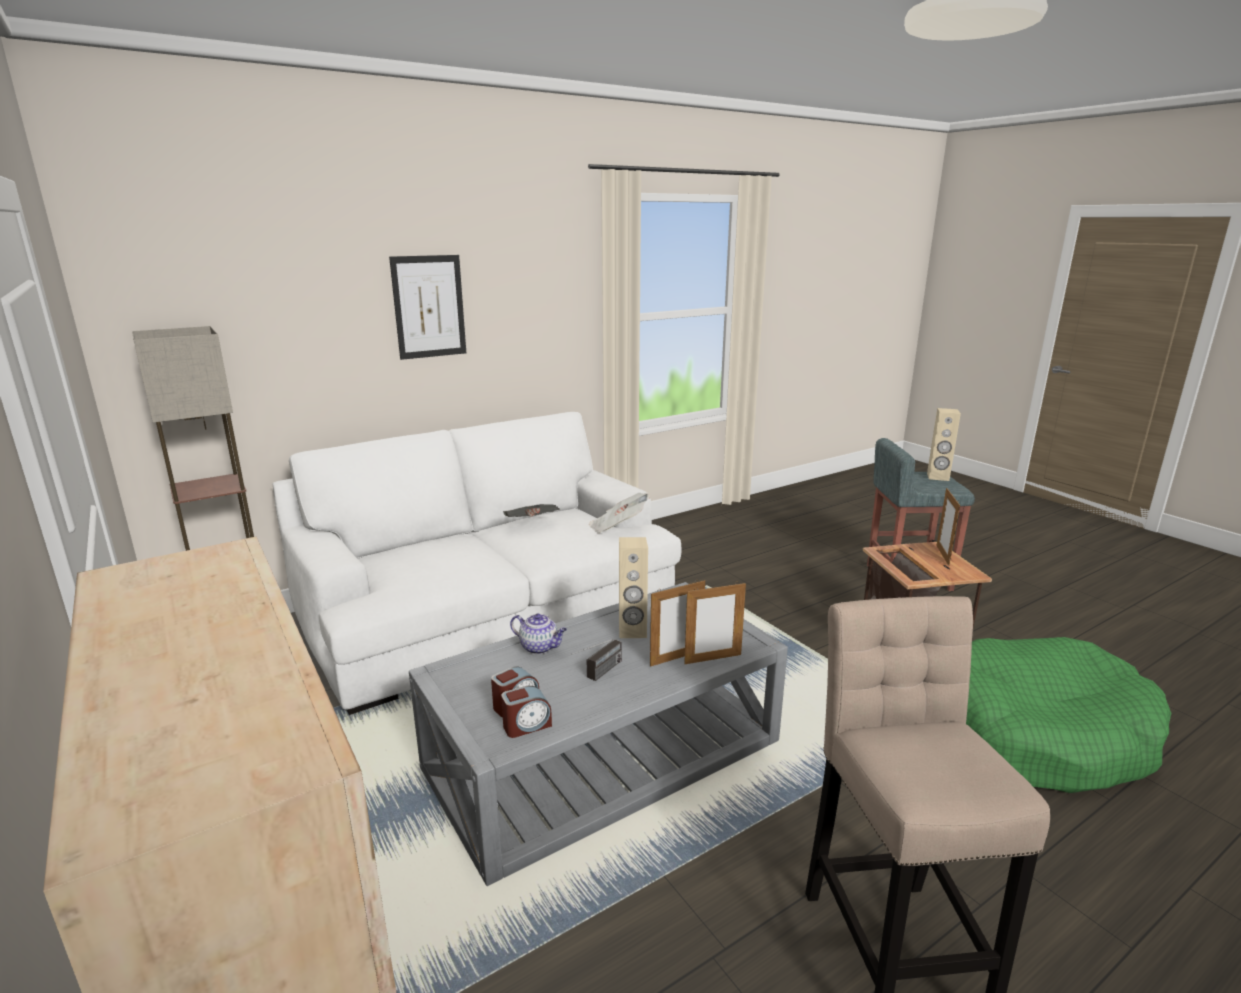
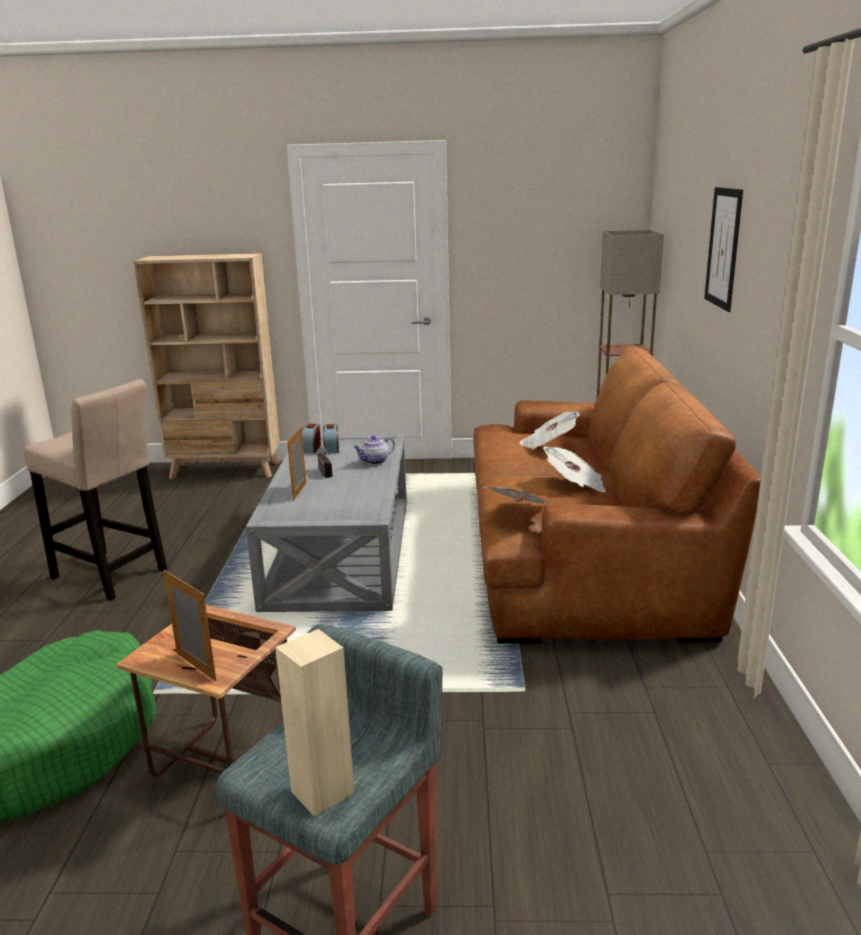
camera: 125 degrees right, 0 degrees up
white sofa [273,412,681,715] -> brown sofa [473,346,761,644]
beige speaker [619,537,648,638] -> none
picture frame [684,582,746,664] -> none
none -> newspaper [519,411,580,449]

